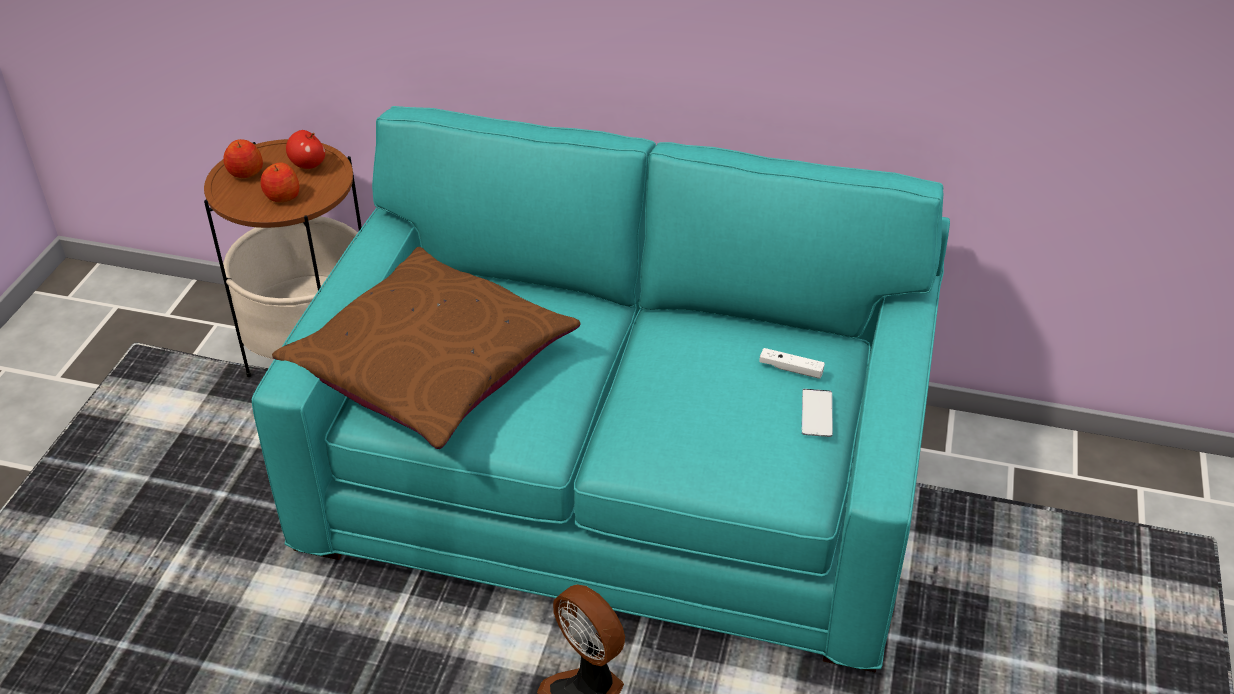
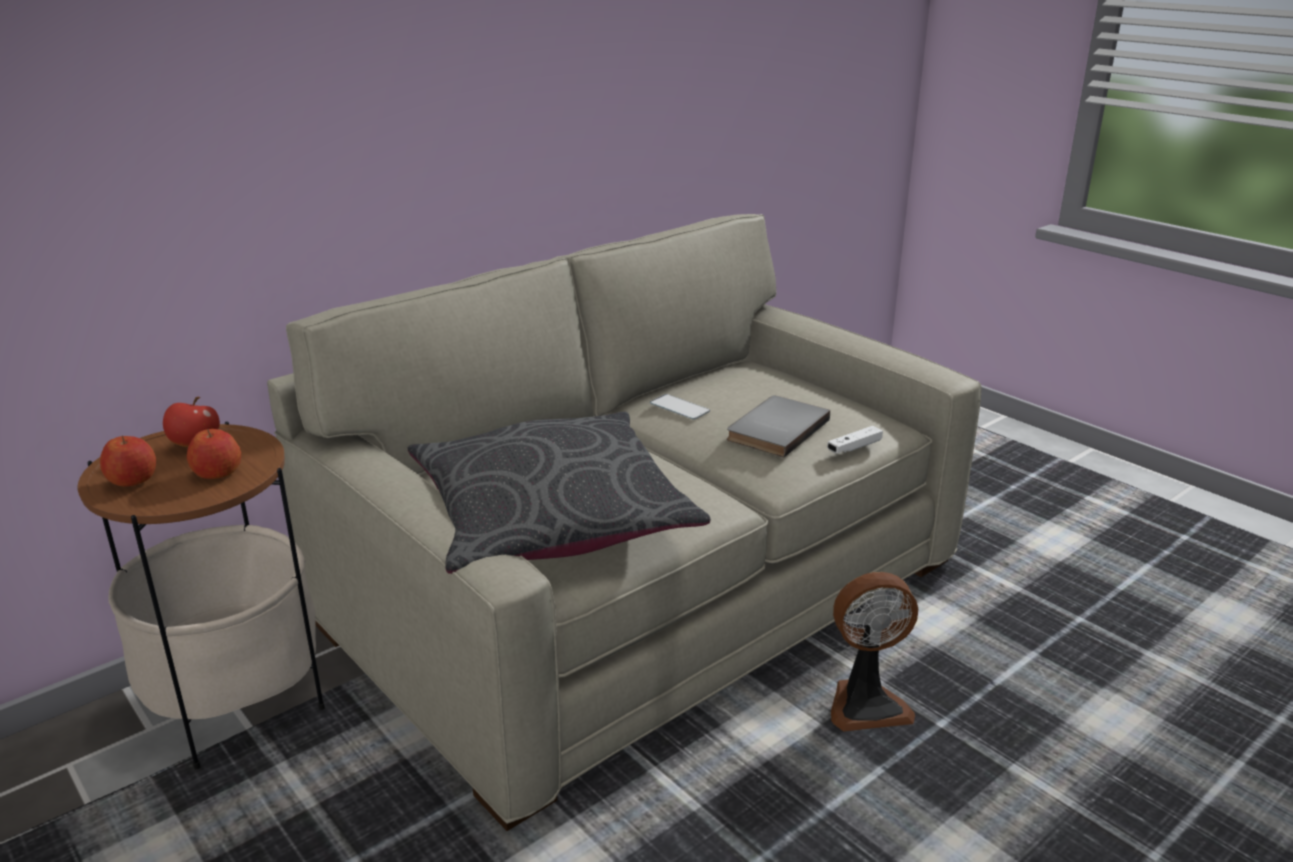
camera: 55 degrees left, 15 degrees down
turquoise sofa [252,106,950,672] -> beige sofa [267,214,982,831]
brown pillow [272,247,580,449] -> grey pillow [408,412,711,574]
white game controller [759,348,825,379] -> white game controller moved to [827,426,883,453]
phone [802,389,833,437] -> phone moved to [650,394,710,420]
none -> grey book [727,396,830,458]

